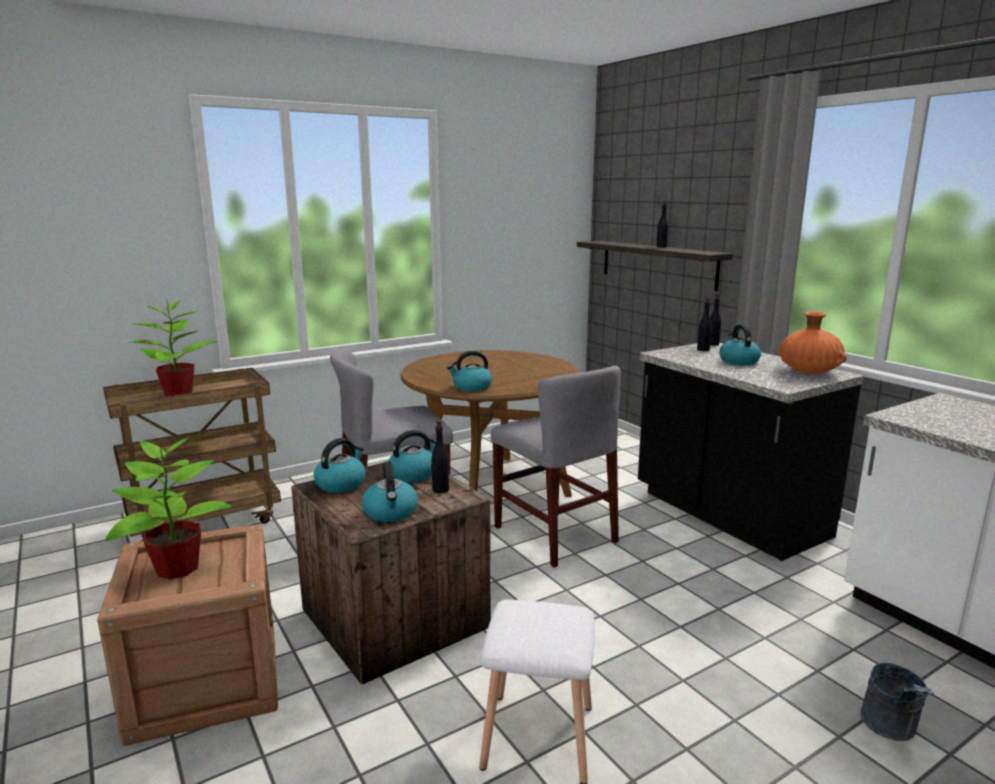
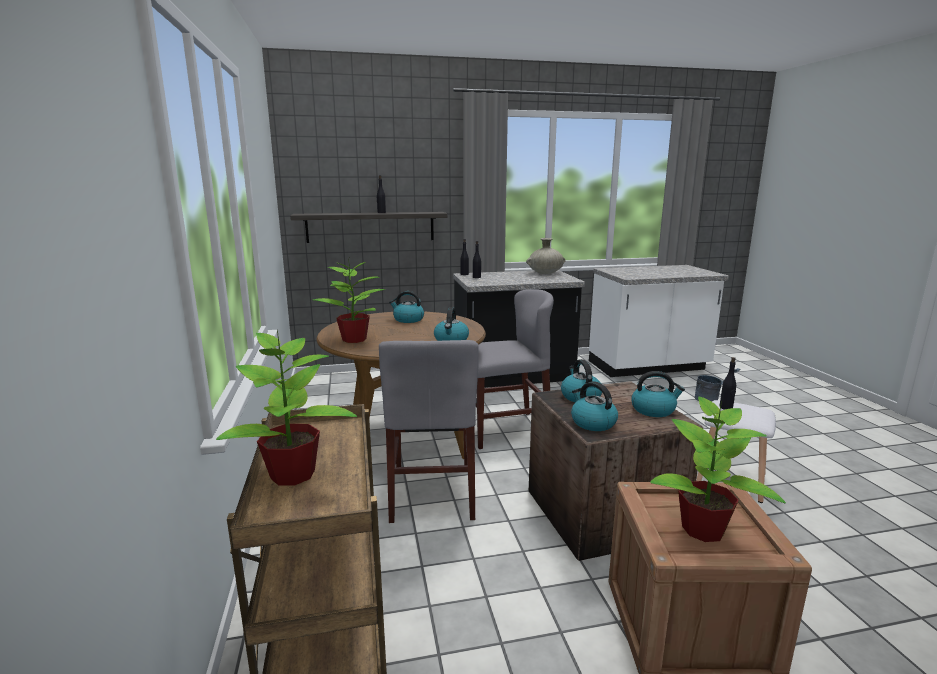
camera: 70 degrees left, 0 degrees up
black bottle [431,420,449,493] -> black bottle moved to [720,357,736,410]
kettle [719,324,761,365] -> kettle moved to [389,291,424,323]
orange vase [780,312,847,374] -> beige vase [526,238,566,274]
none -> potted plant [313,256,385,343]

